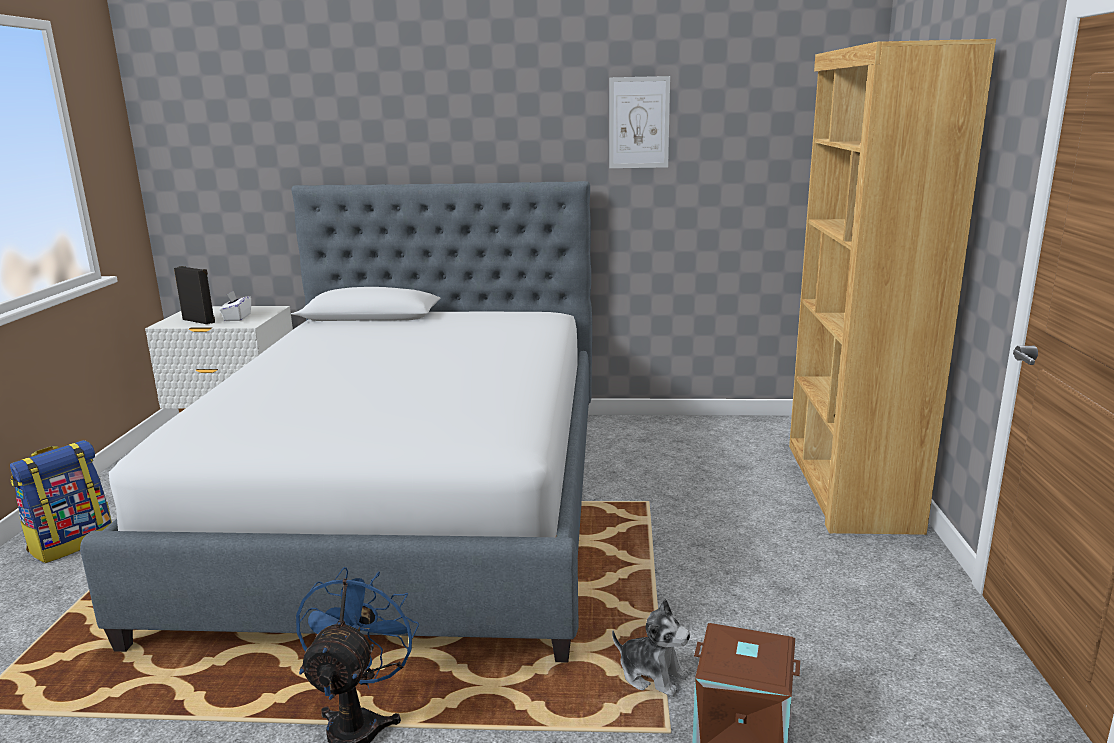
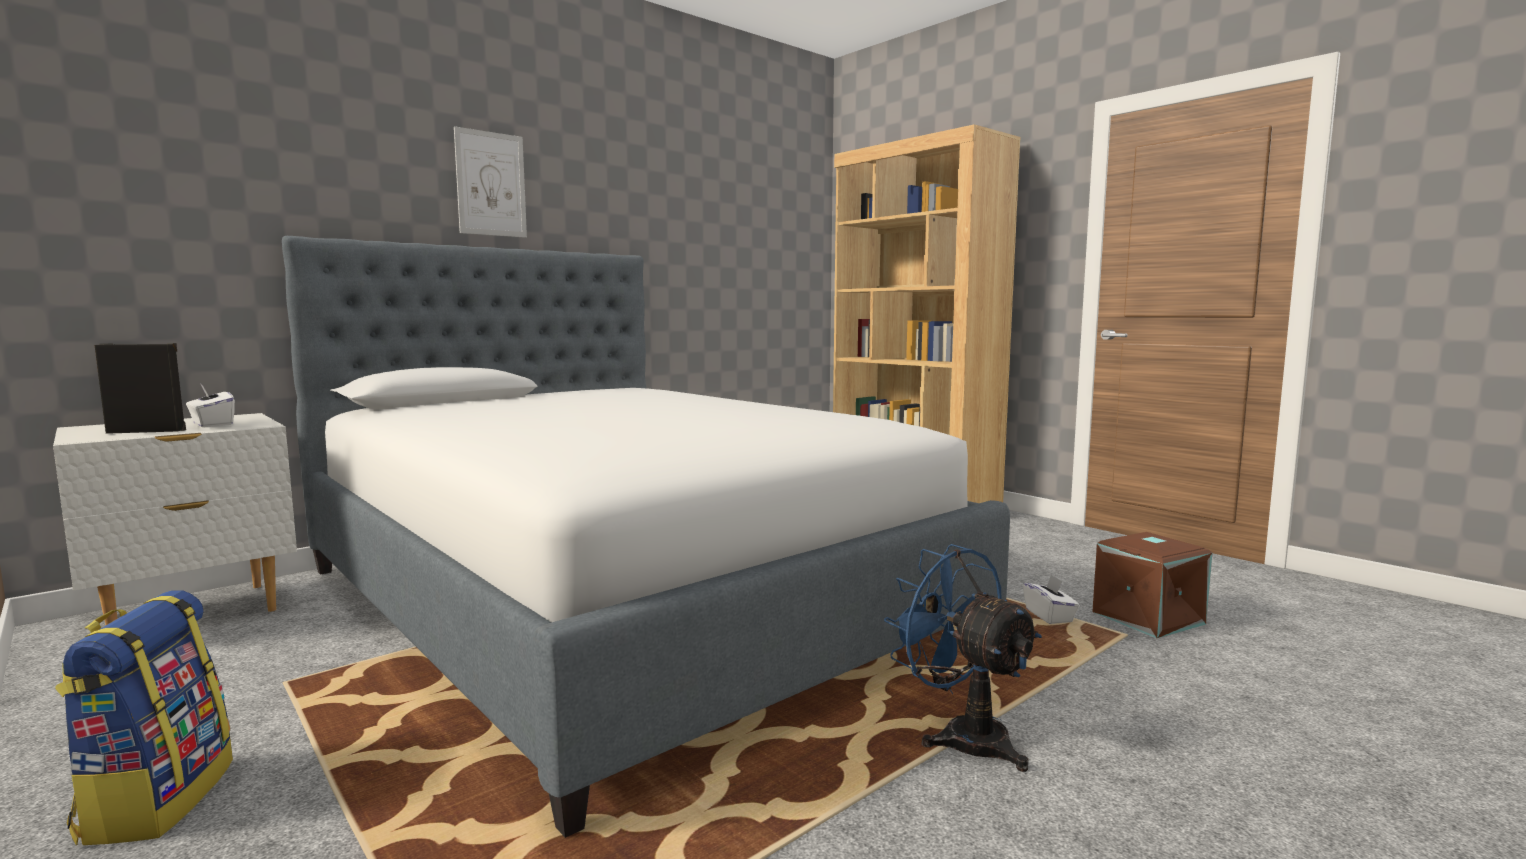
camera: 45 degrees left, 10 degrees down
picture [609,76,670,168] -> picture moved to [454,126,527,238]
plush toy [612,599,690,697] -> white tissue box [1023,574,1080,624]

